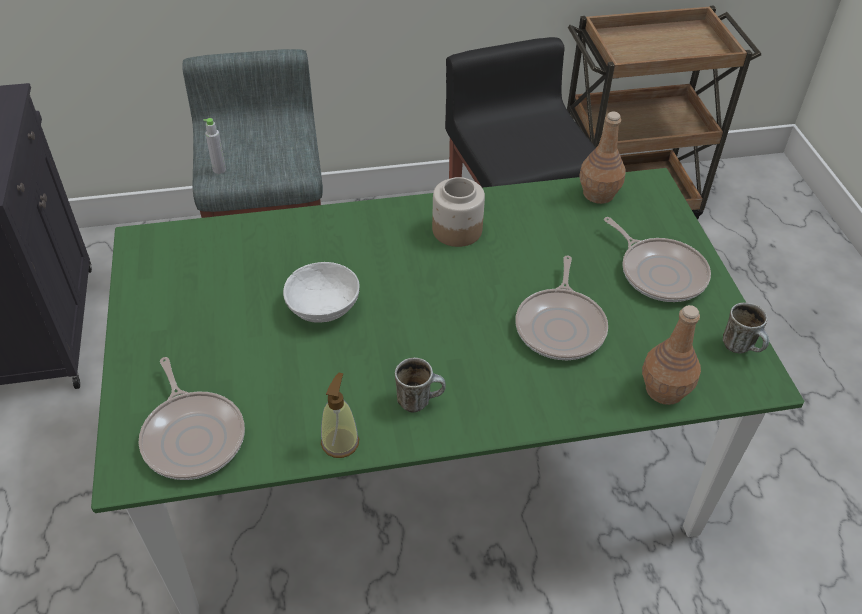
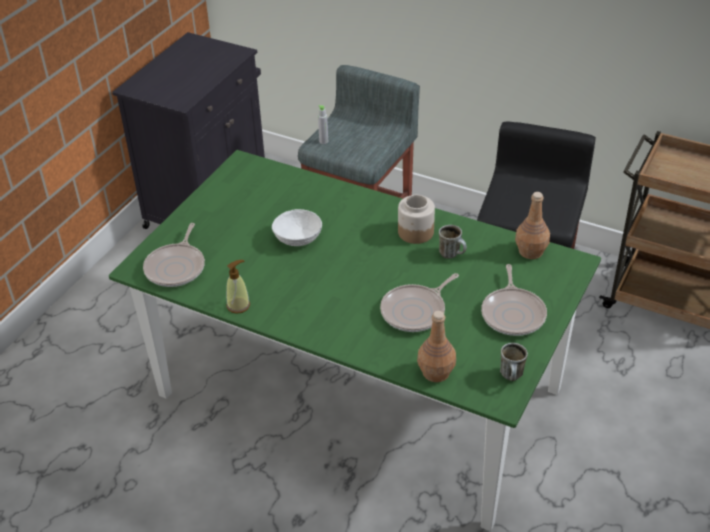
camera: 40 degrees right, 5 degrees down
mug [395,358,446,413] -> mug moved to [439,225,467,259]

